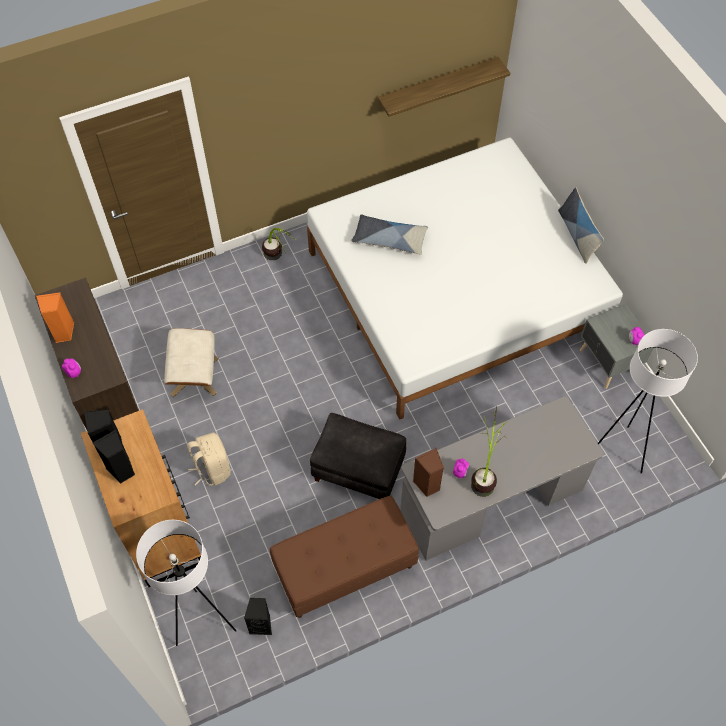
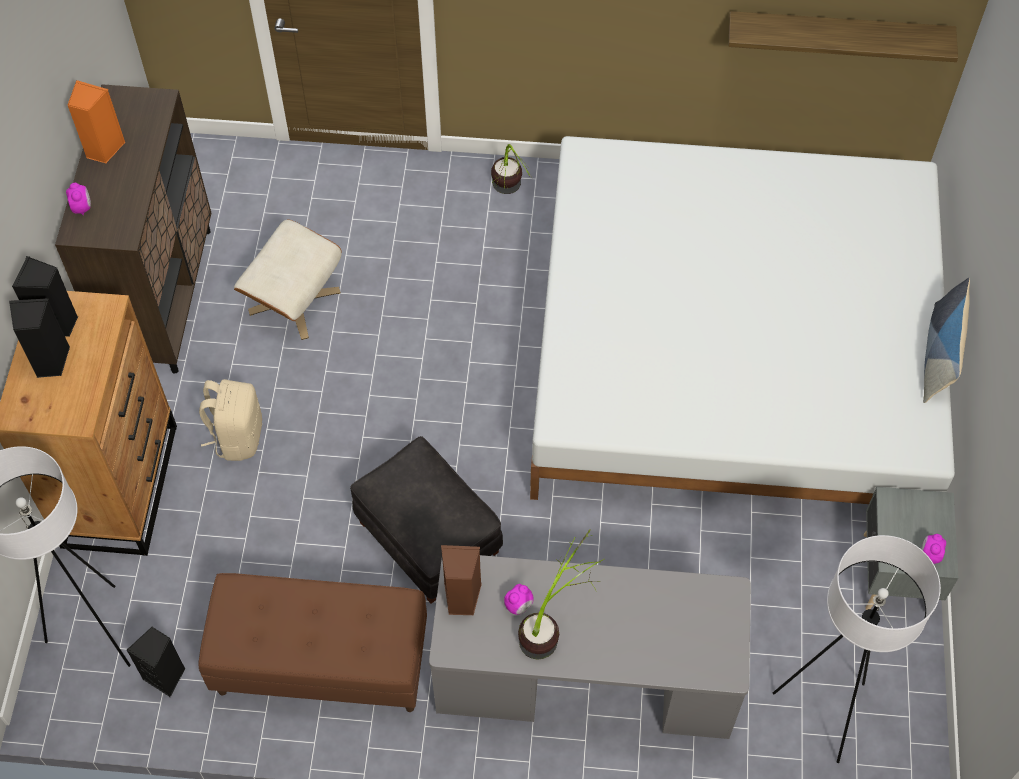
camera: 30 degrees right, 0 degrees up
pillow [351,214,428,255] -> none

